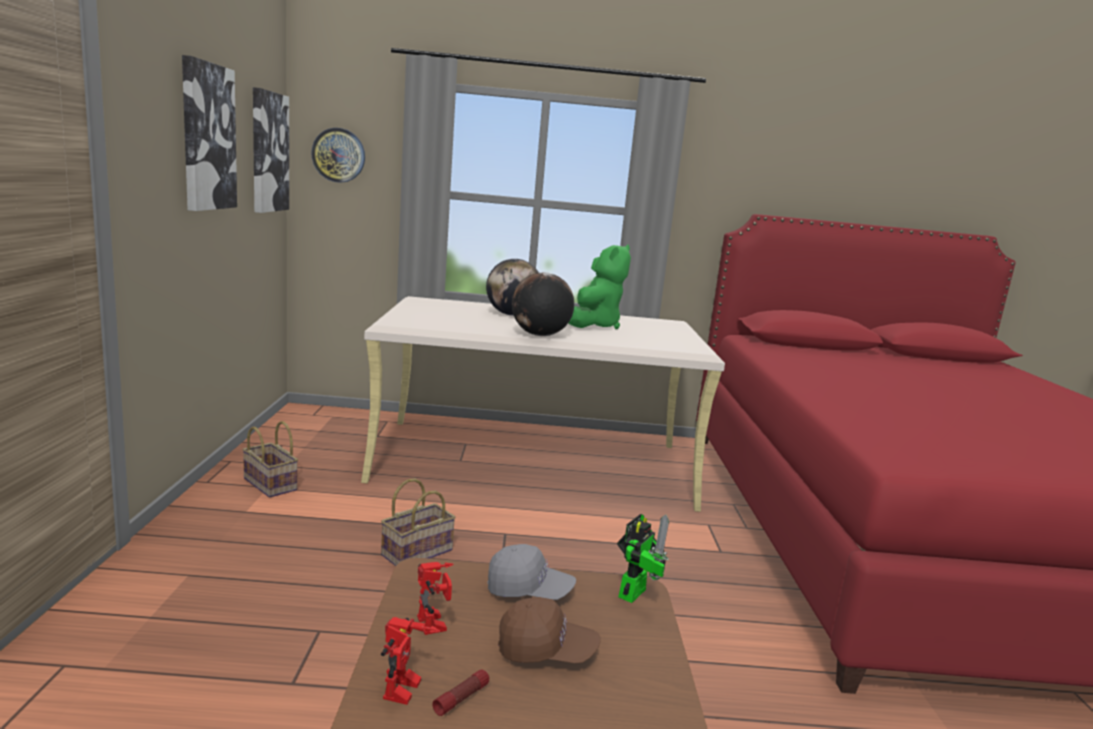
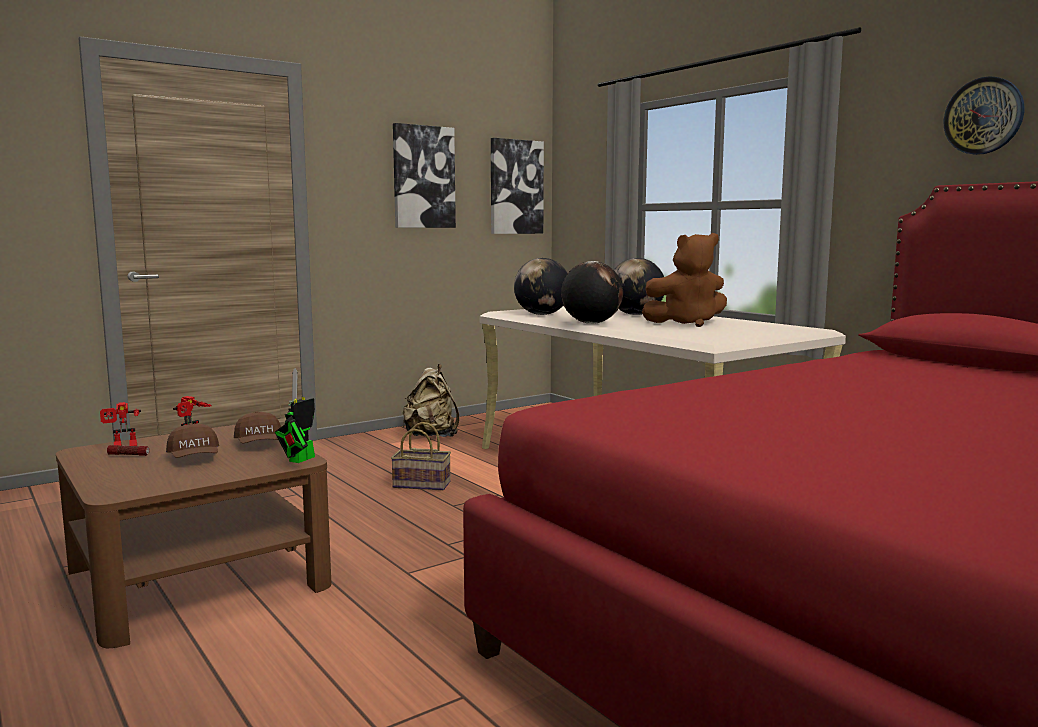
camera: 55 degrees right, 5 degrees down
basket [242,421,298,498] -> beige backpack [402,364,459,437]
wall clock [311,128,365,183] -> wall clock moved to [944,76,1024,155]
grey cap [487,544,576,600] -> brown cap [234,411,281,444]
green plush toy [568,245,631,329] -> brown plush toy [642,233,727,327]
toy robot [617,514,669,603] -> toy robot turned 120 degrees clockwise [275,368,315,463]
none -> globe [514,258,568,315]

